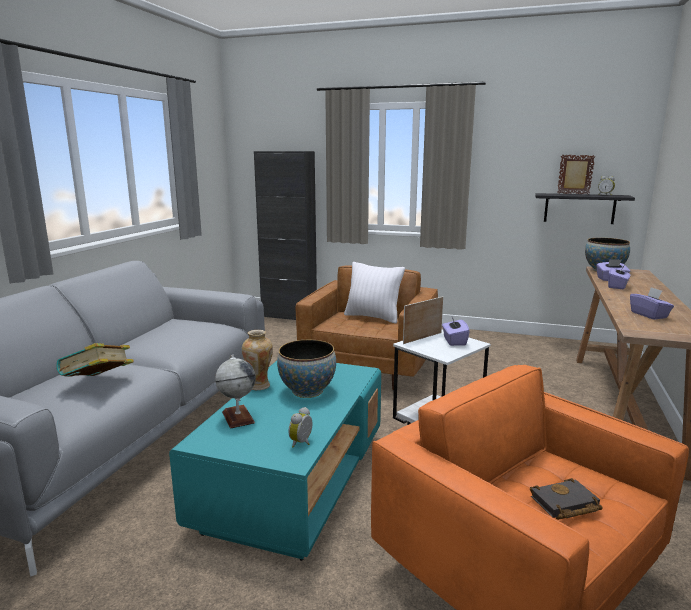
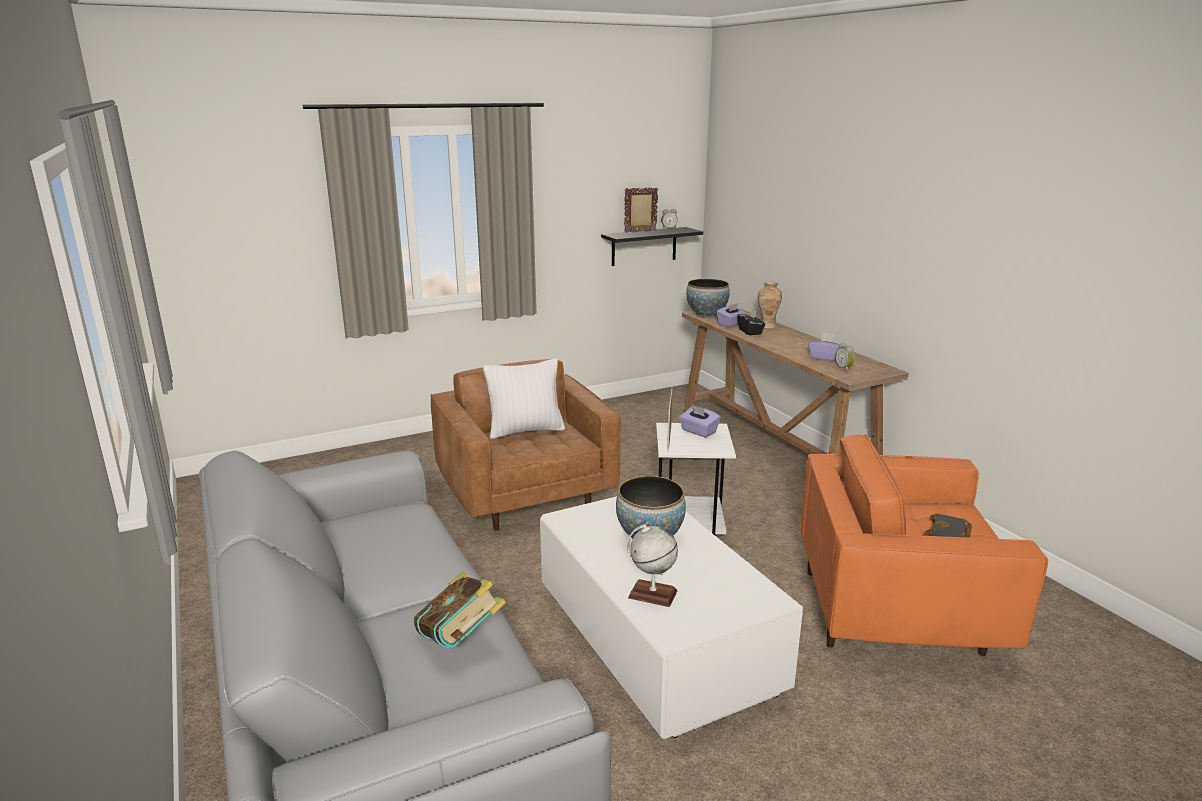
camera: 45 degrees left, 5 degrees up
turquoise coffee table [169,361,381,561] -> white coffee table [540,496,803,739]
vase [242,330,273,390] -> vase moved to [758,281,782,329]
black cabinet [254,151,317,320] -> none
alarm clock [288,407,313,448] -> alarm clock moved to [836,343,855,372]
purple tissue box [608,265,631,289] -> black tissue box [737,309,765,335]

